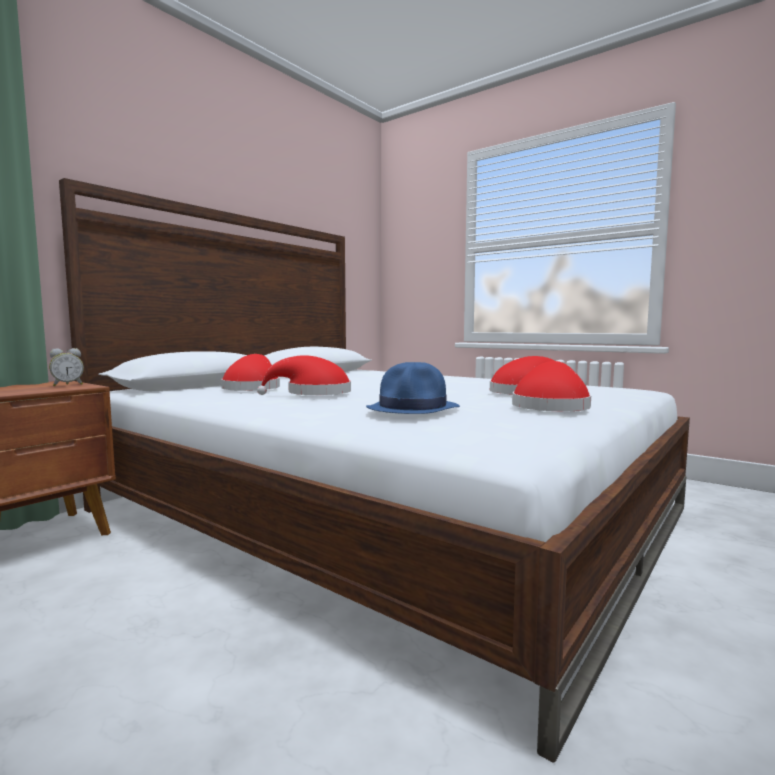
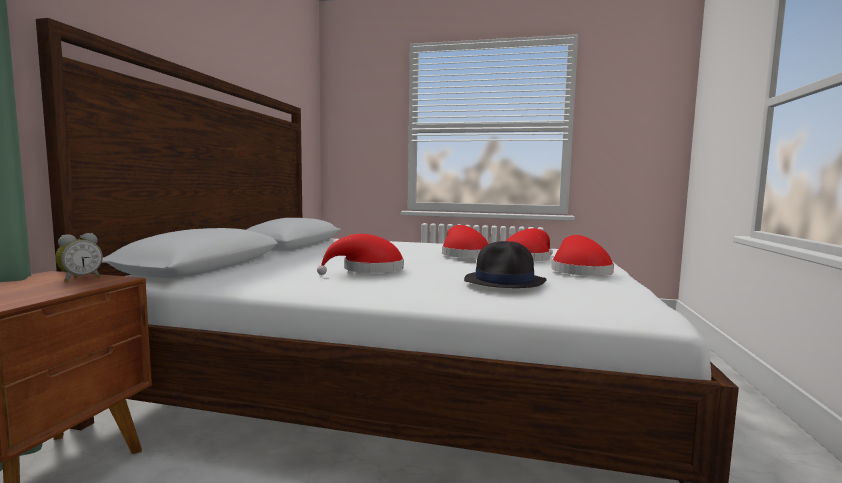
camera: 25 degrees left, 0 degrees up
red hat [221,354,280,391] -> red hat moved to [442,225,488,258]
blue hat [366,362,460,414] -> black hat [464,241,546,288]

